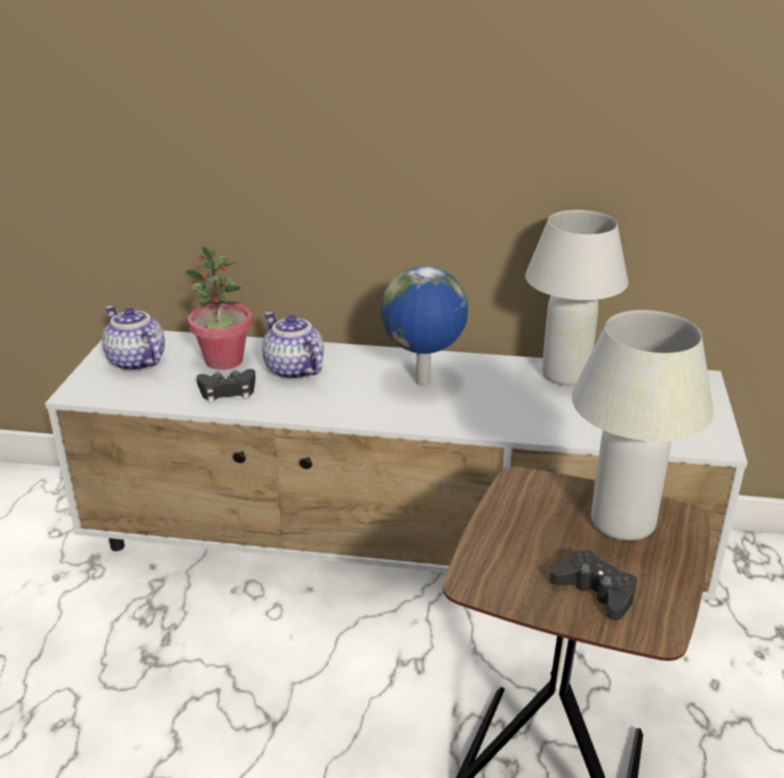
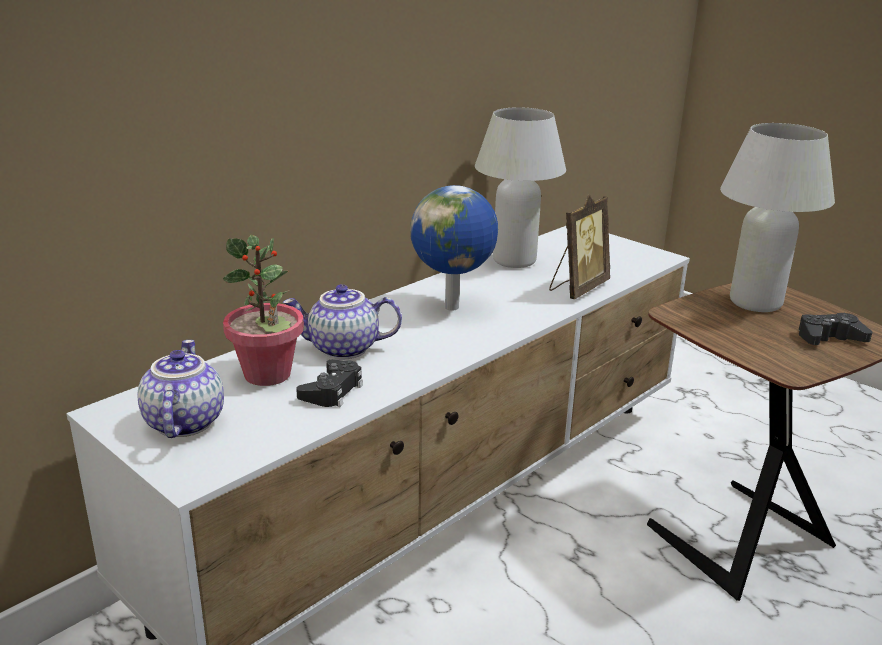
camera: 55 degrees left, 5 degrees down
teapot [102,306,165,372] -> teapot turned 90 degrees clockwise [138,340,224,438]
none -> picture frame [549,195,610,299]

